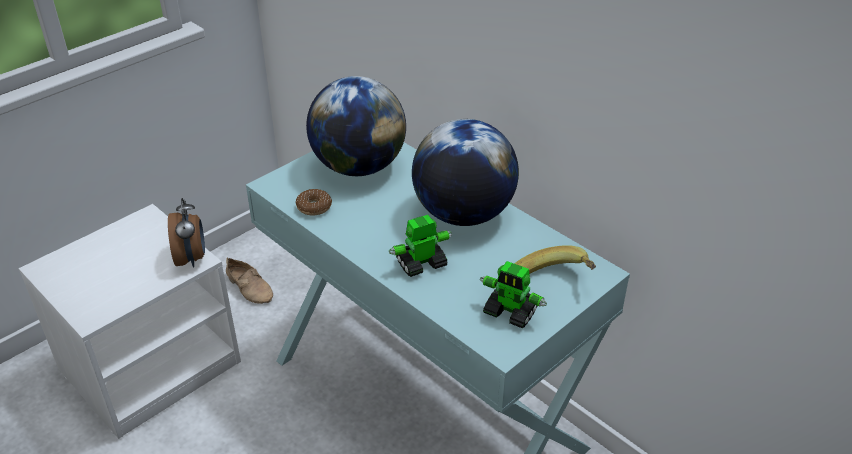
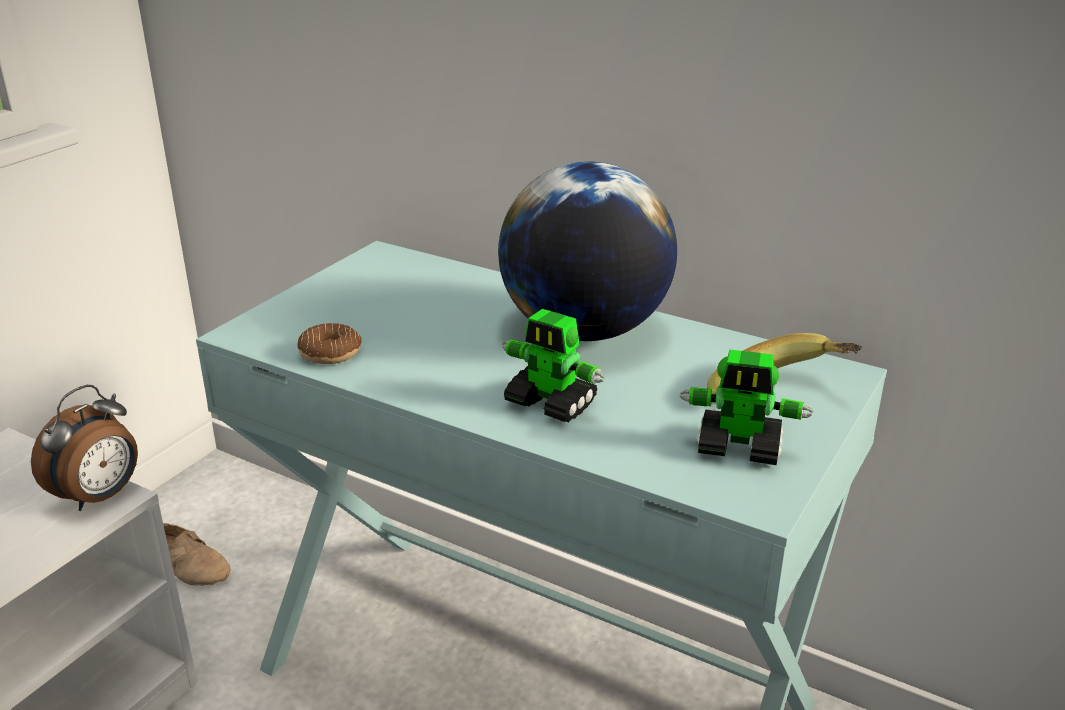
camera: 15 degrees left, 10 degrees down
alarm clock [168,198,205,268] -> alarm clock turned 60 degrees clockwise [31,385,138,511]
globe [306,76,406,176] -> none
toy robot [388,215,452,277] -> toy robot turned 105 degrees counterclockwise [502,309,605,422]

